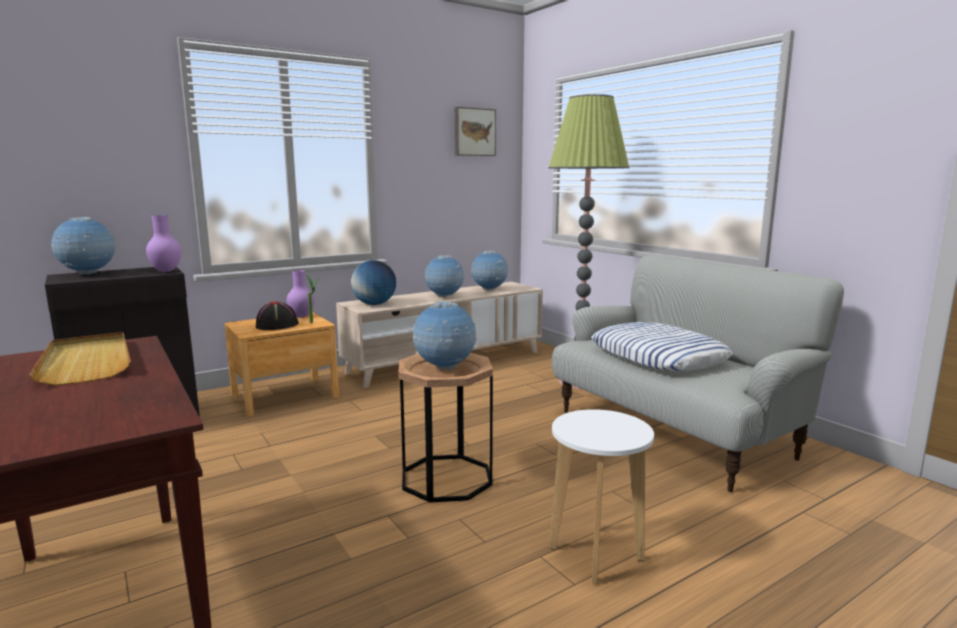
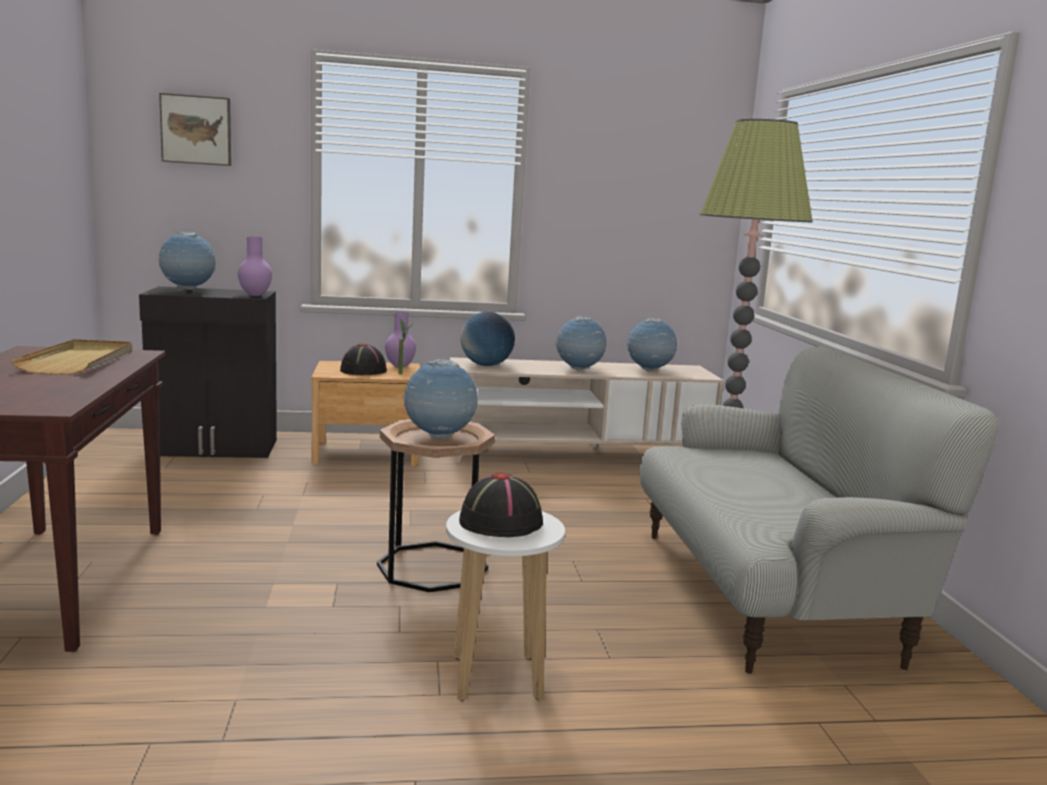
camera: 25 degrees right, 0 degrees up
picture [455,107,496,156] -> picture moved to [159,93,231,166]
pillow [591,322,733,372] -> none
none -> black hat [459,472,543,537]

